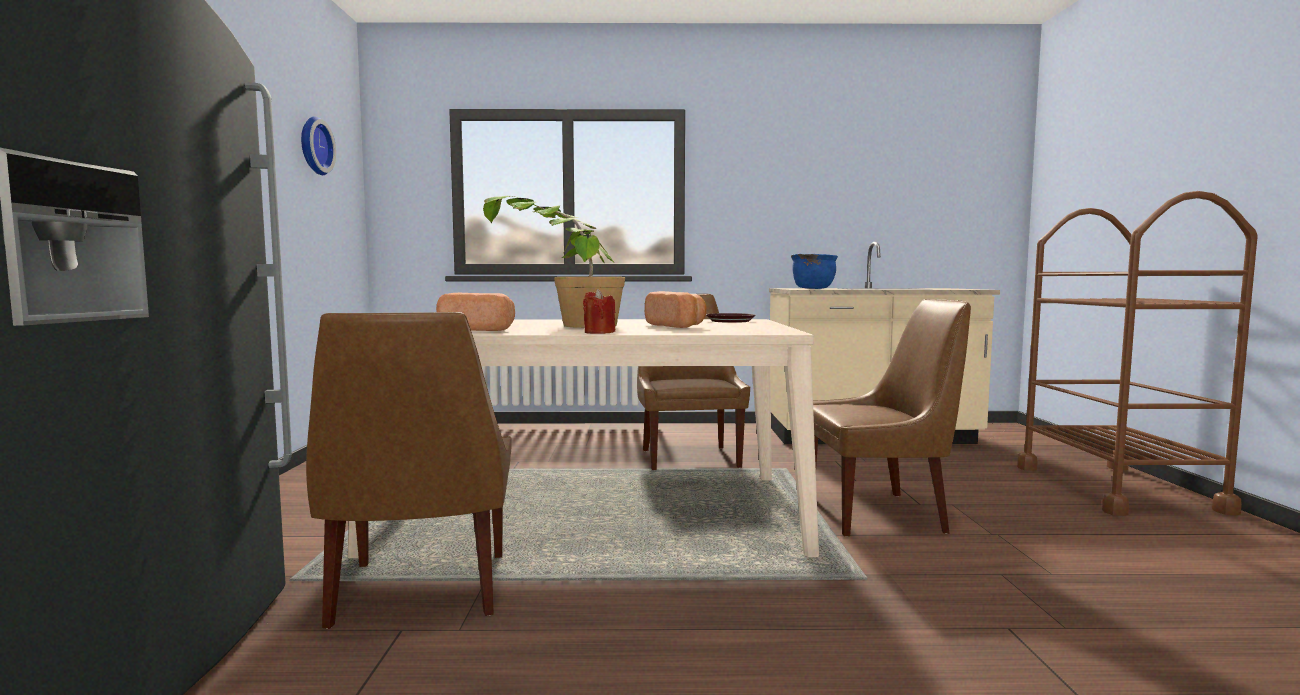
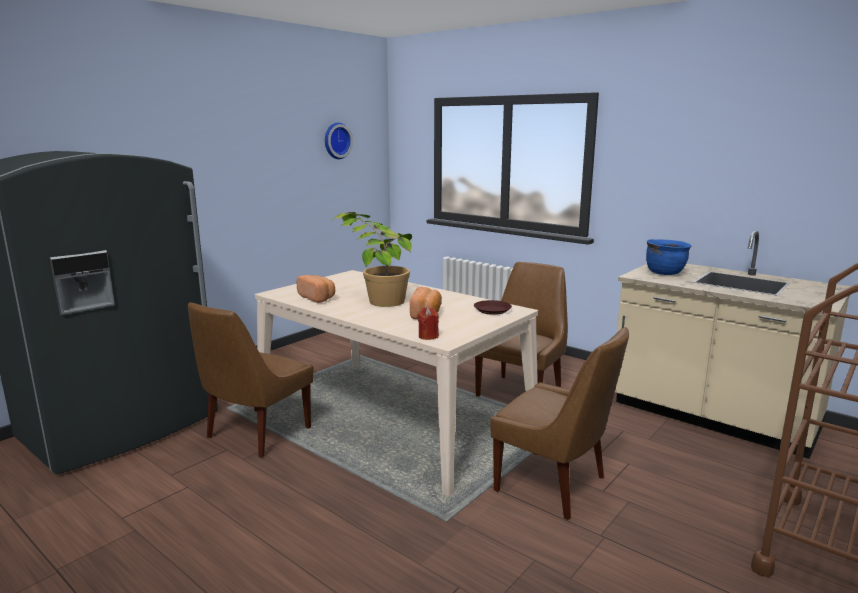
camera: 40 degrees right, 10 degrees up
red candle [583,289,615,334] -> red candle moved to [418,307,439,340]

